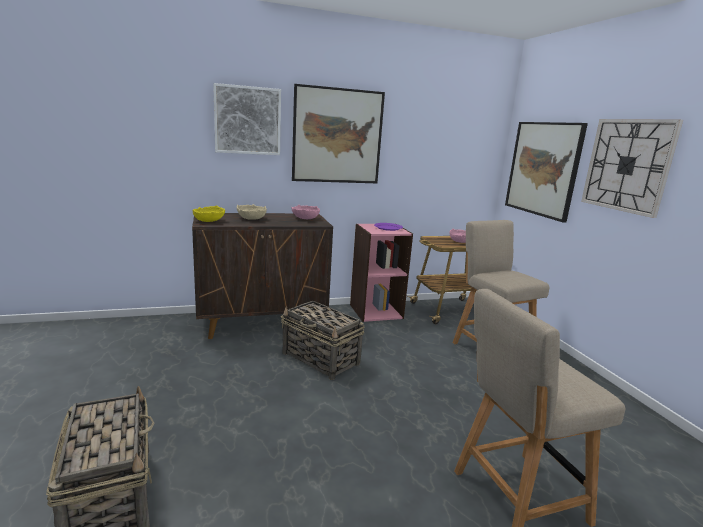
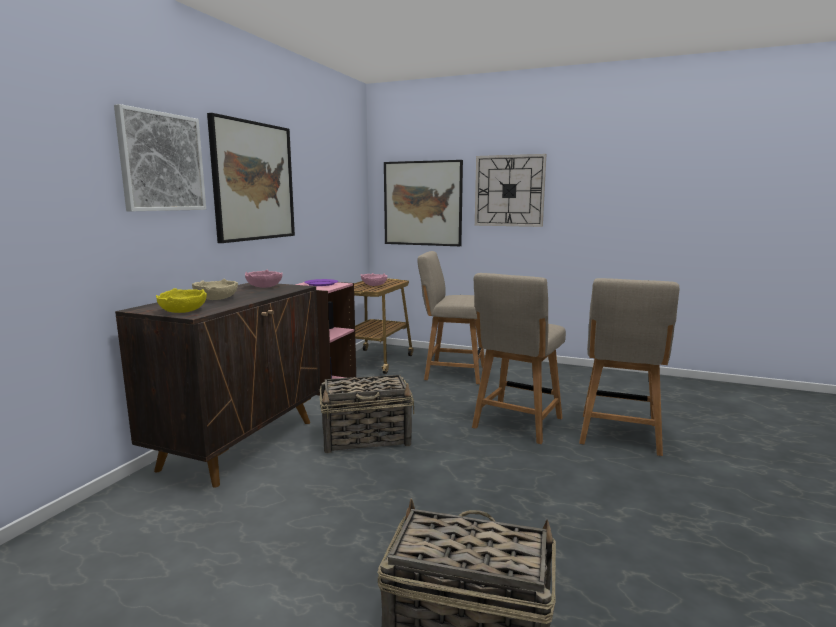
camera: 50 degrees left, 5 degrees down
none -> beige chair [472,273,566,444]

